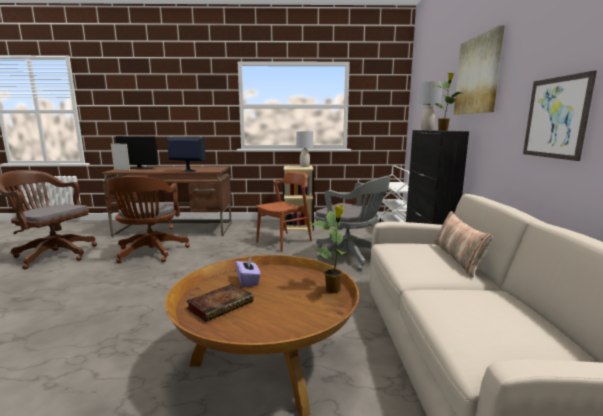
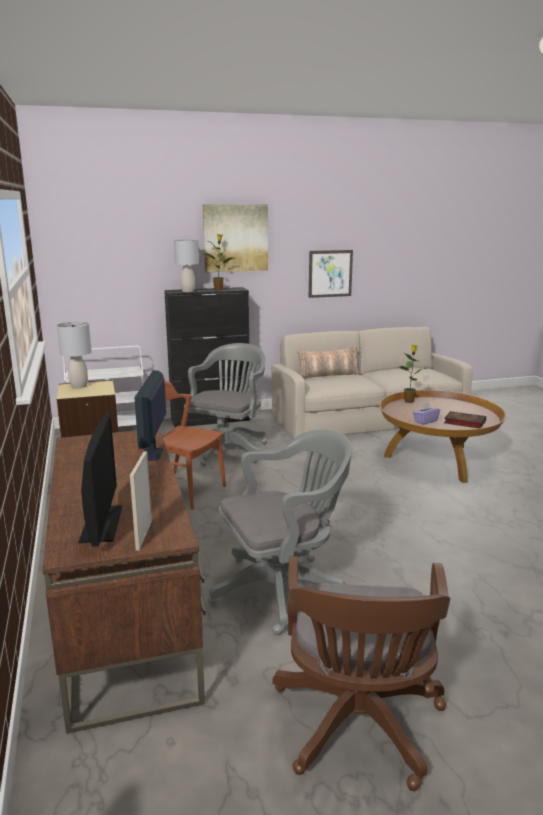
camera: 105 degrees left, 5 degrees up
brown office chair [107,176,190,263] -> grey office chair [208,430,352,635]

